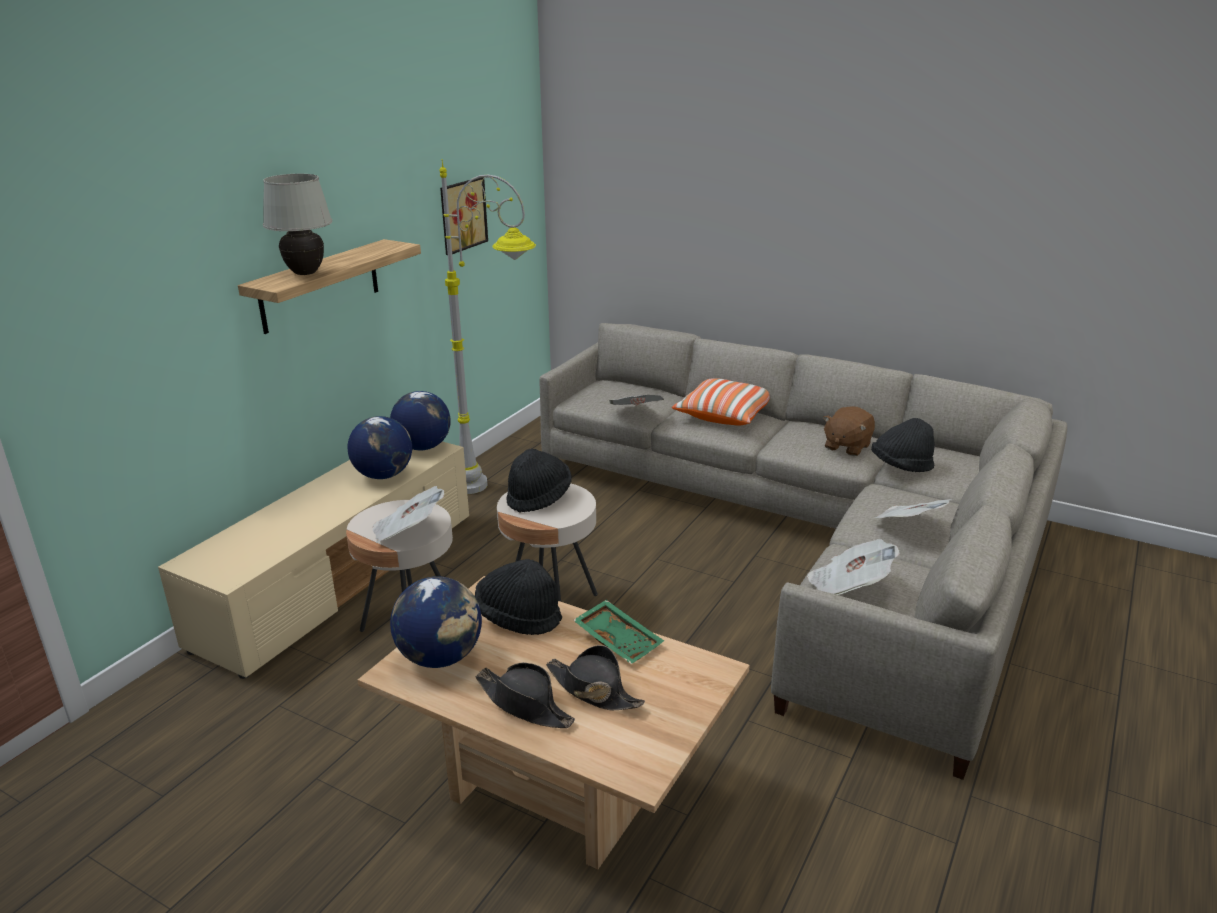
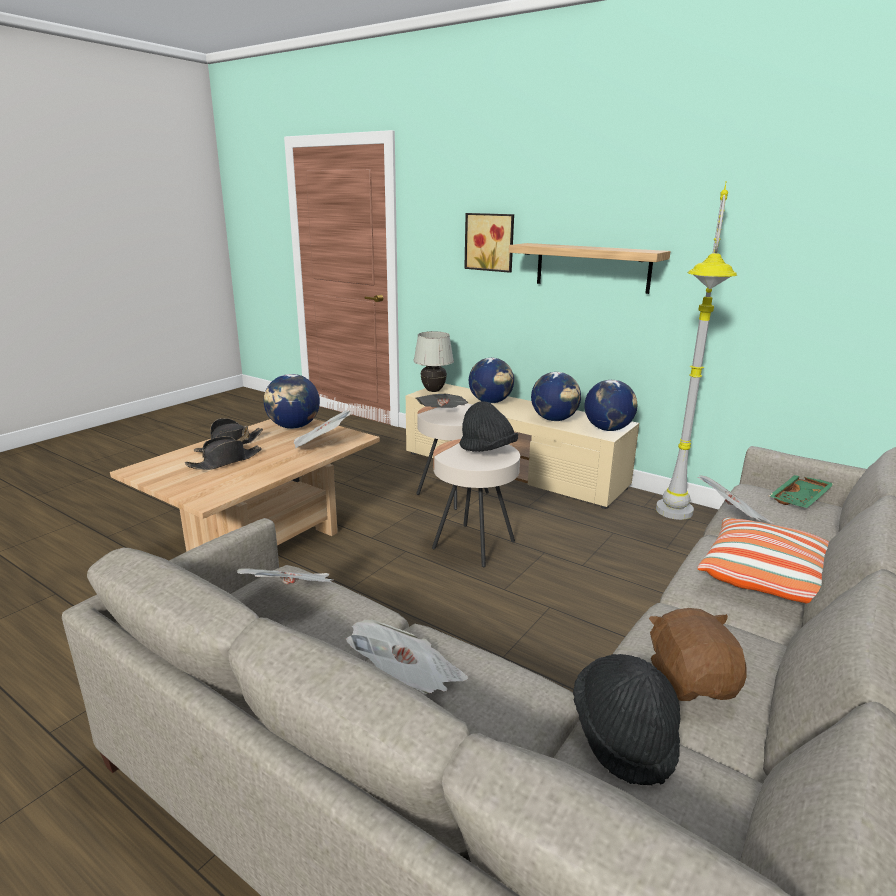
camera: 95 degrees right, 5 degrees down
white table lamp [263,174,333,275] -> white table lamp moved to [413,331,454,392]
picture [440,177,488,255] -> picture moved to [464,213,514,273]
black hat [475,559,562,635] -> newspaper [294,411,351,449]
green tray [573,600,664,664] -> green tray moved to [769,475,834,508]
brown plush toy [823,406,875,456] -> brown plush toy turned 45 degrees clockwise [649,608,747,701]
none -> globe [469,358,514,403]

